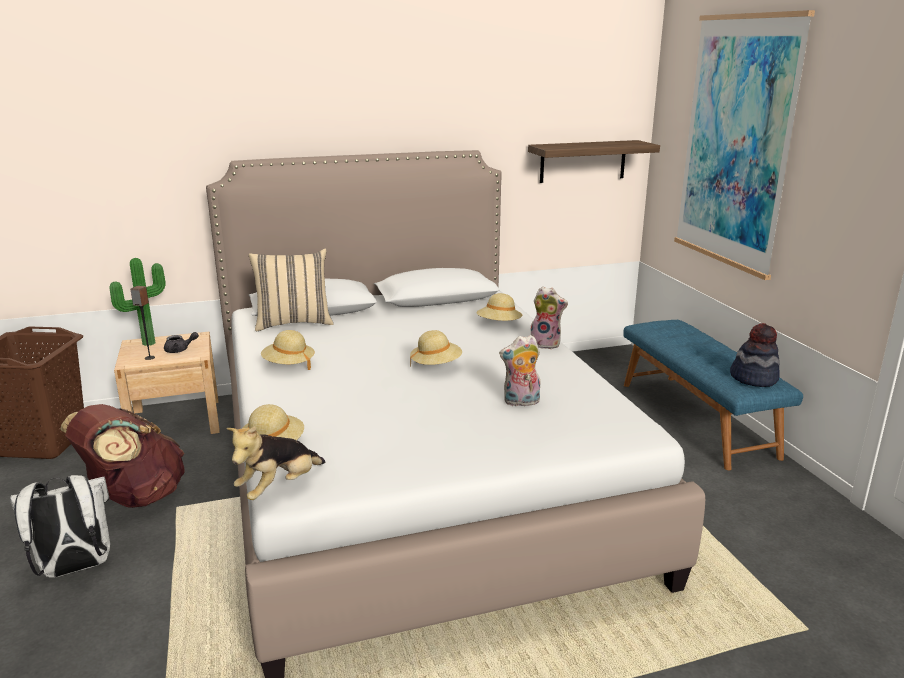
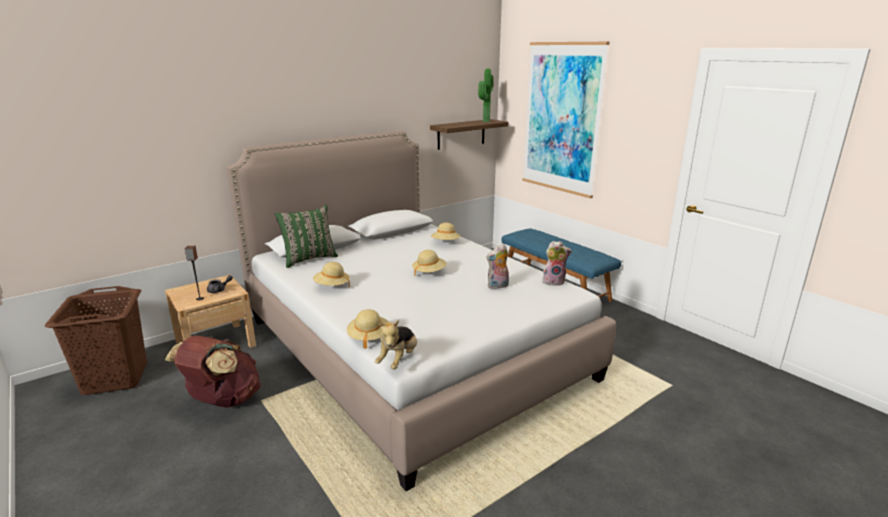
camera: 20 degrees left, 0 degrees up
white backpack [10,475,110,578] -> none
potted plant [109,258,166,346] -> potted plant moved to [478,68,493,122]
beige pillow [248,249,333,331] -> green pillow [275,205,338,268]
plush toy [531,286,568,349] -> plush toy moved to [542,241,572,286]
hat [730,323,780,387] -> none

